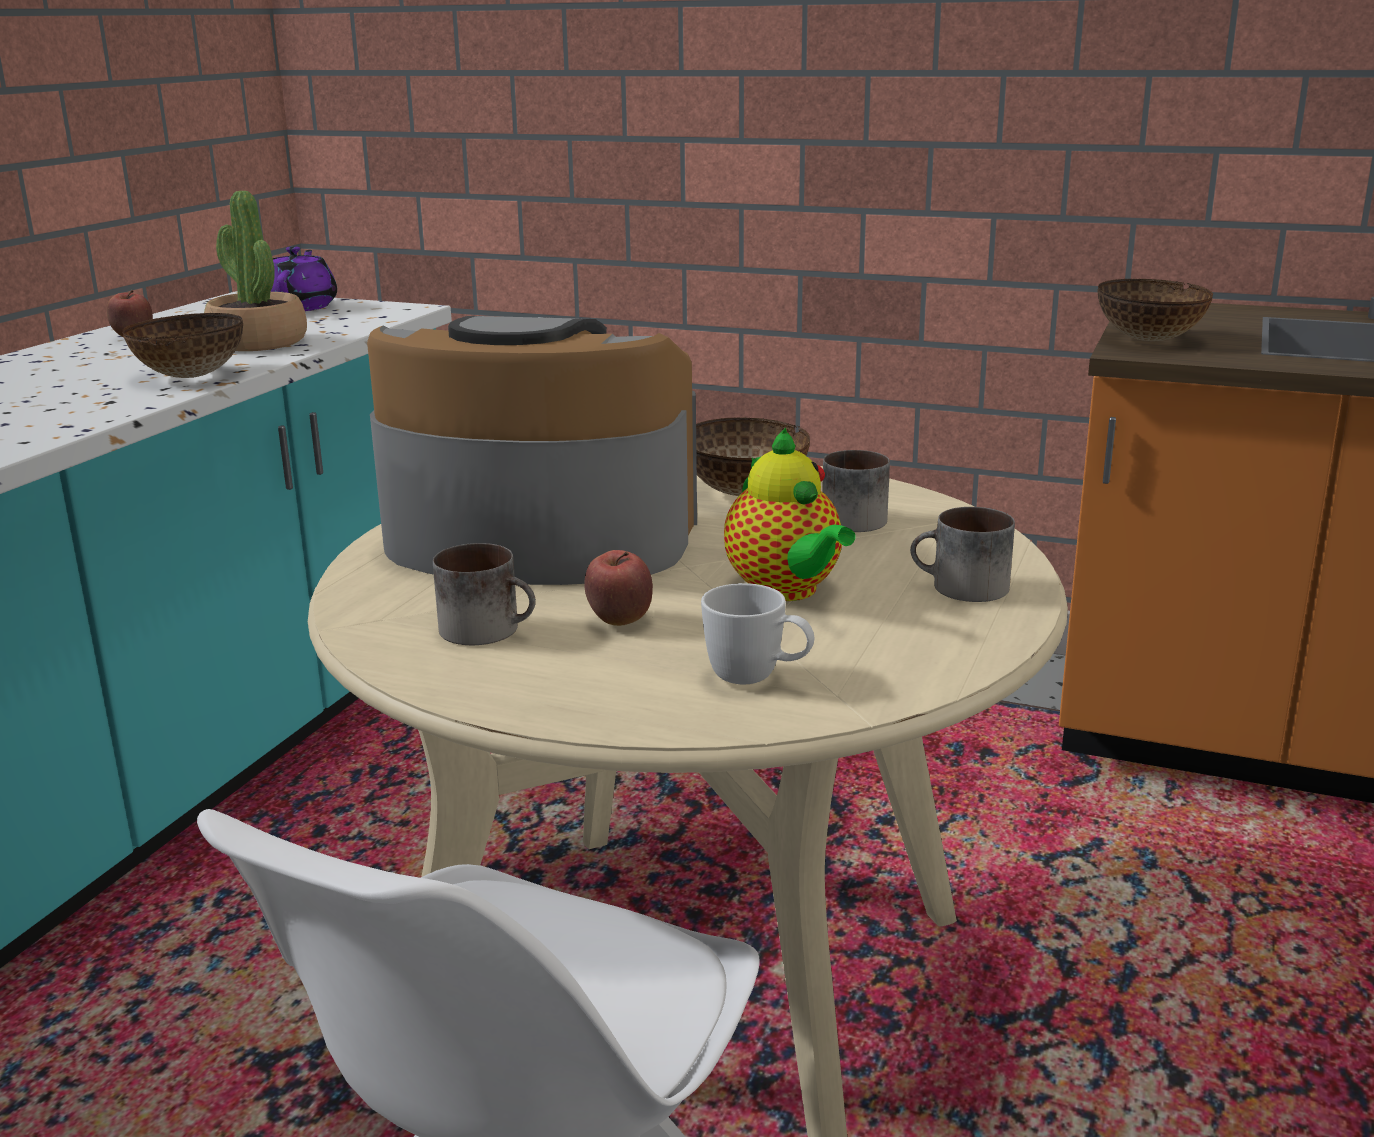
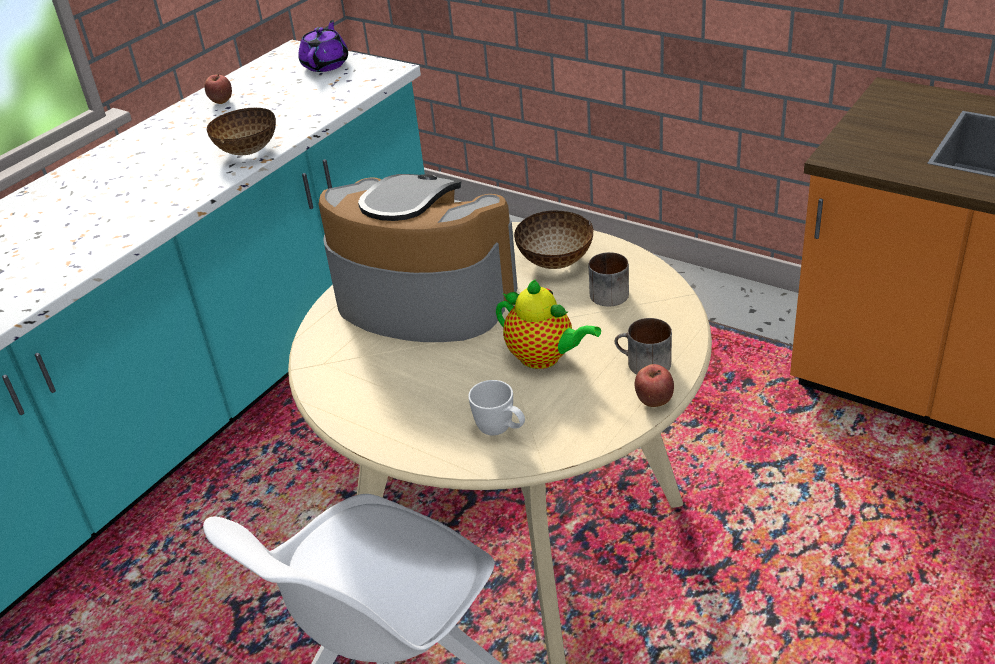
camera: 15 degrees right, 15 degrees up
potted plant [204,191,307,351] -> none
mug [433,543,536,645] -> none
apple [584,550,653,626] -> apple moved to [635,364,674,407]
teapot [724,428,856,601] -> teapot turned 45 degrees counterclockwise [496,279,601,369]
bowl [1097,279,1213,341] -> none

